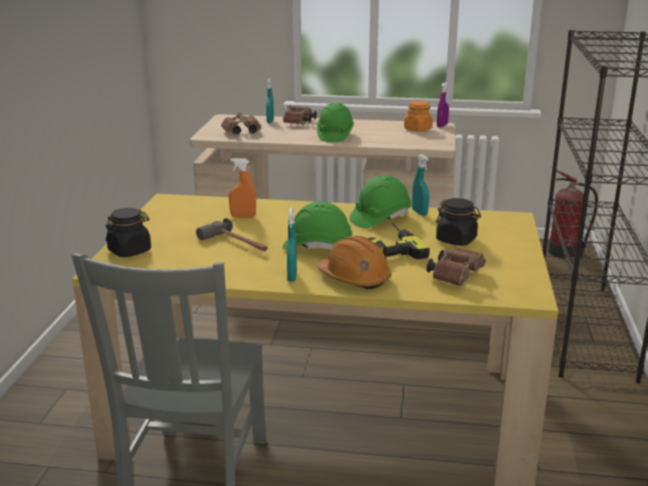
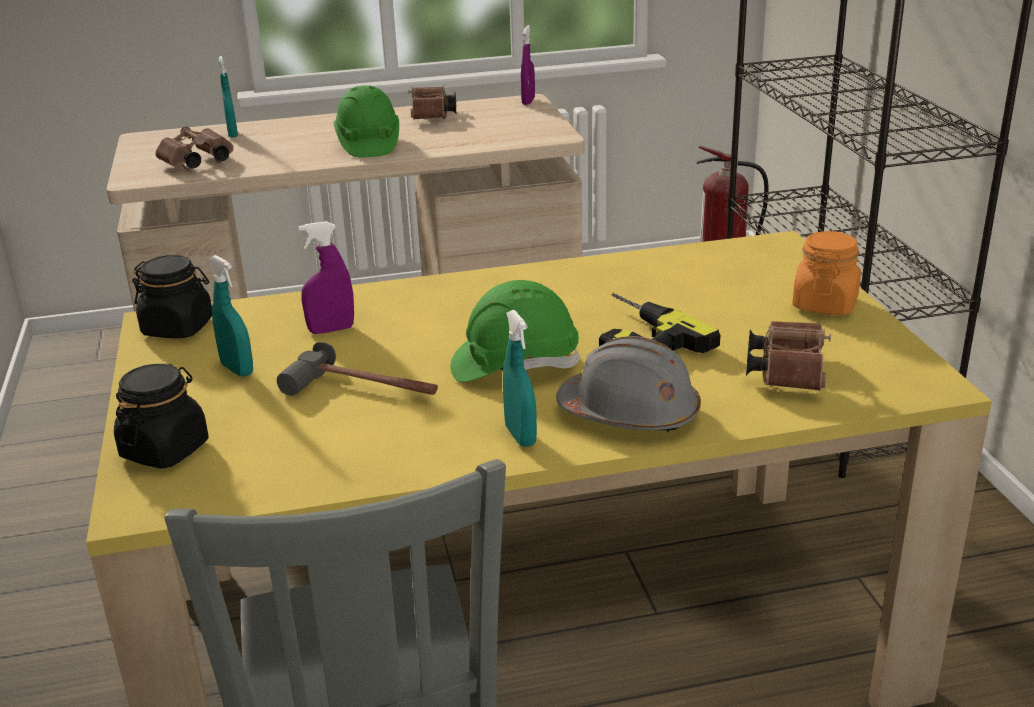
camera: 20 degrees left, 5 degrees up
orange spray bottle [229,158,256,218] -> purple spray bottle [299,221,354,334]
brown binoculars [283,105,317,125] -> brown binoculars moved to [408,85,456,120]
orange hard hat [318,236,392,290] -> grey hard hat [556,336,701,432]
green hard hat [349,175,412,228] -> none
orange jar [404,101,433,132] -> orange jar moved to [792,231,861,315]
turquoise spray bottle [412,154,429,216] -> turquoise spray bottle moved to [208,255,253,377]
black jar [436,198,481,246] -> black jar moved to [132,255,212,338]

